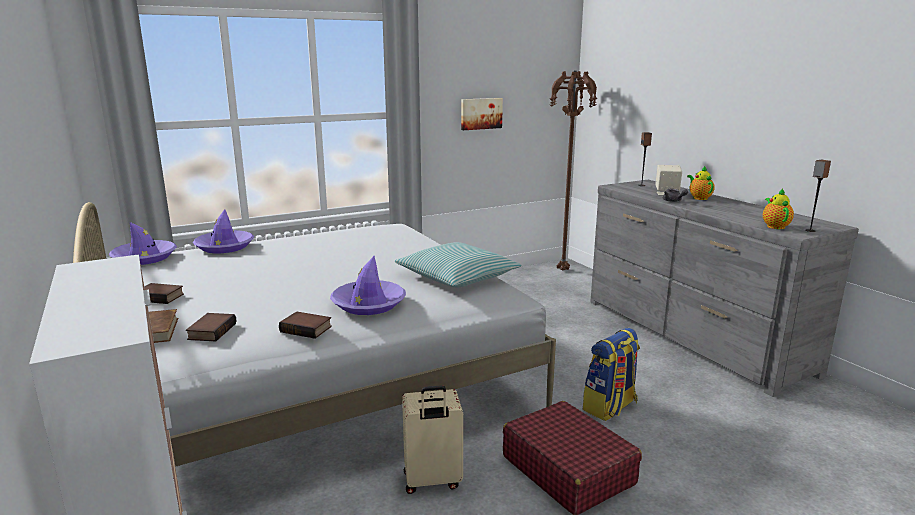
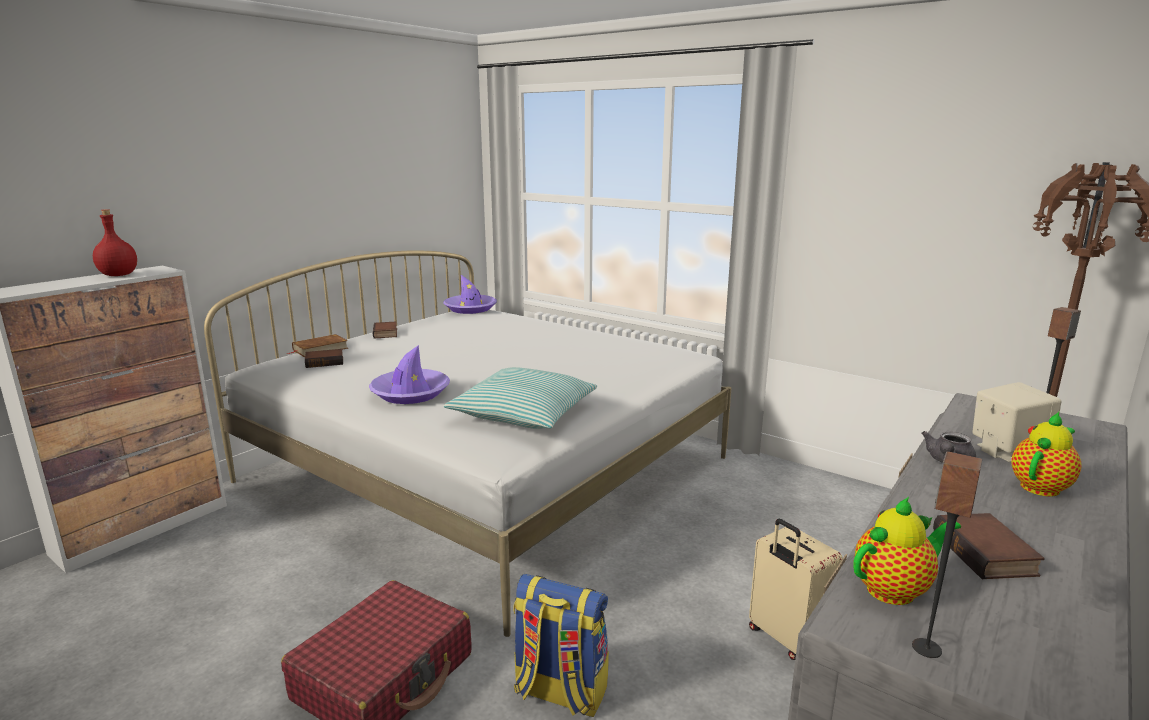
camera: 65 degrees right, 0 degrees up
purple hat [193,209,254,253] -> none
book [279,311,332,339] -> book moved to [933,513,1045,579]
beige suitcase [402,385,463,494] -> beige suitcase moved to [749,519,843,660]
picture [461,98,503,130] -> none
none -> red bottle [93,209,137,276]

